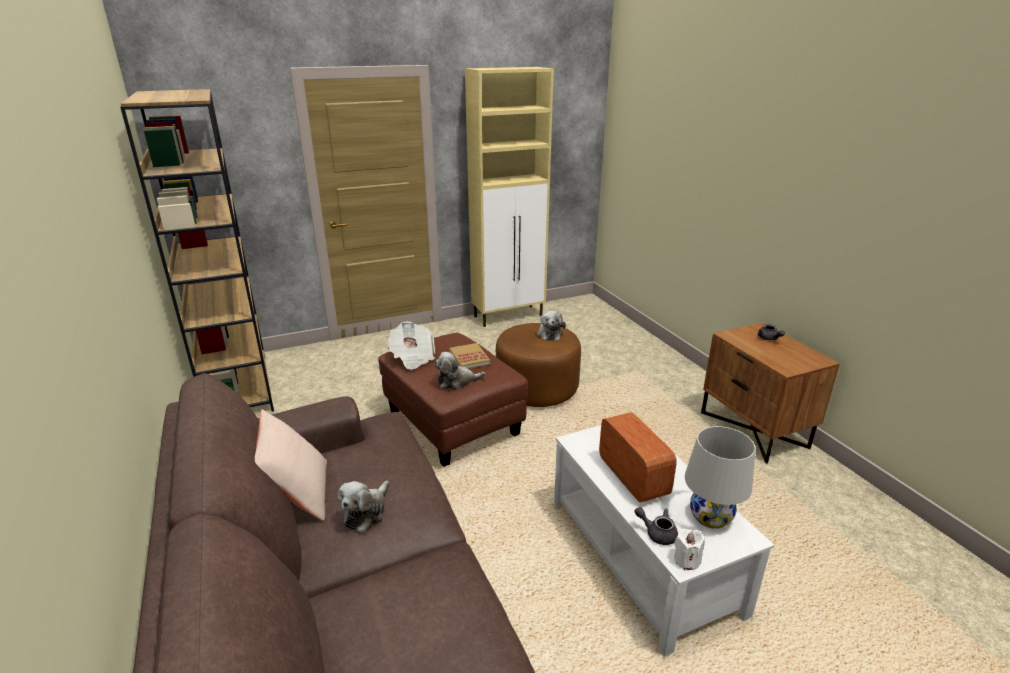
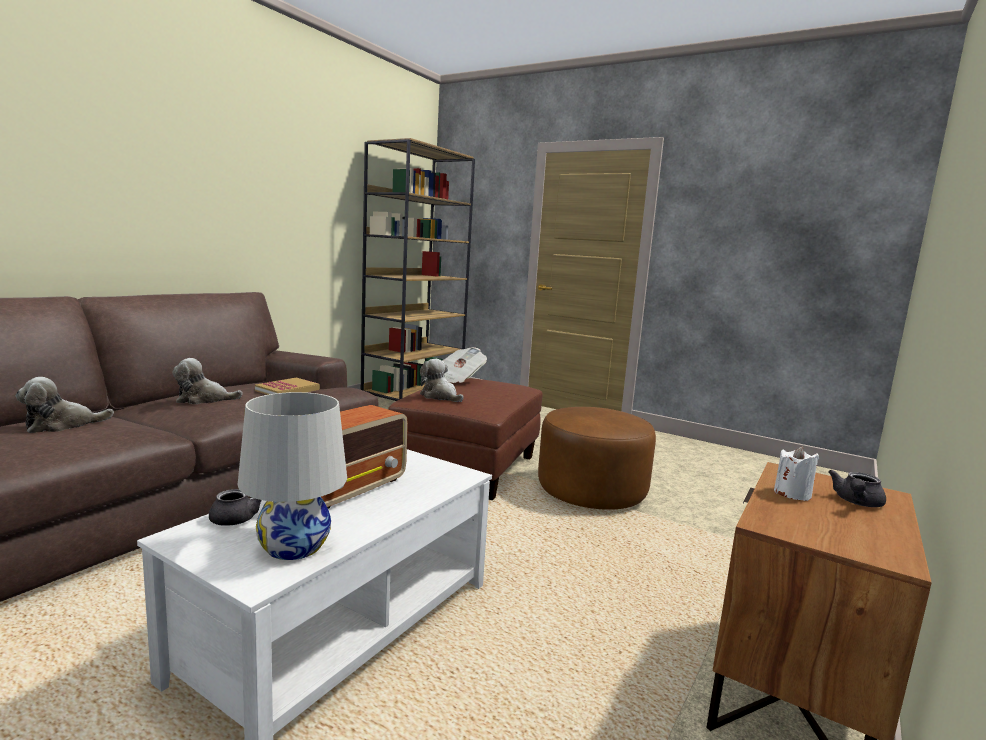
camera: 55 degrees right, 15 degrees down
beige pillow [255,409,327,521] -> none
book [450,343,491,369] -> book moved to [255,378,320,395]
beige cabinet [465,67,554,327] -> none
plush toy [537,311,566,341] -> plush toy moved to [16,377,114,433]
white candle [674,528,705,570] -> white candle moved to [774,446,819,501]

